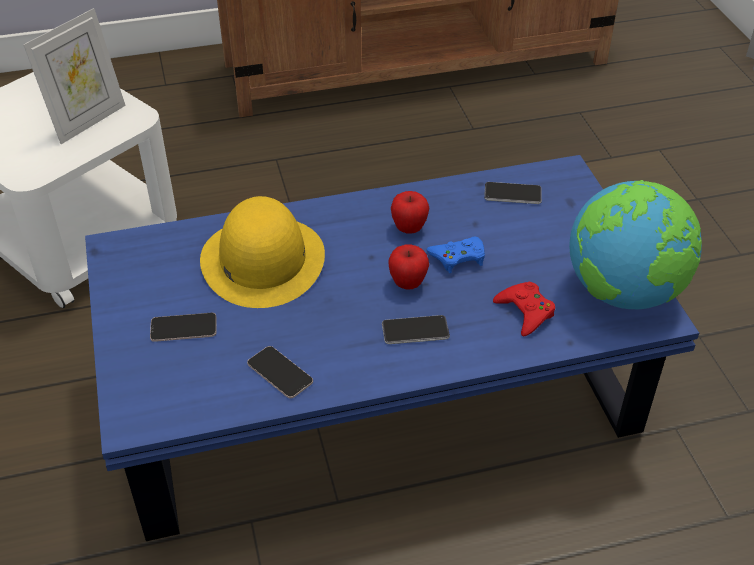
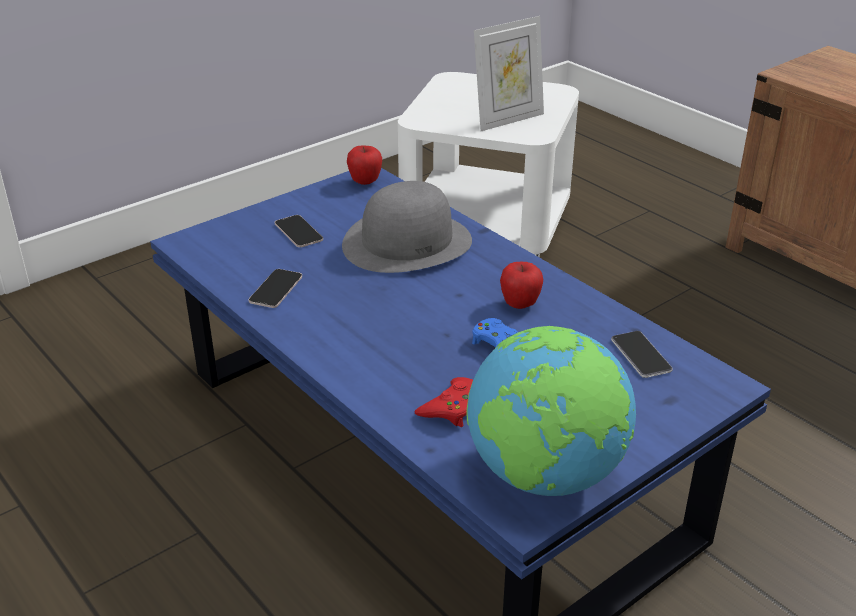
camera: 65 degrees right, 10 degrees down
picture frame [23,8,126,144] -> picture frame turned 45 degrees counterclockwise [474,16,544,131]
yellow hat [200,196,325,308] -> grey hat [342,181,472,273]
phone [382,315,450,344] -> none
apple [388,245,429,289] -> apple moved to [347,145,382,185]

